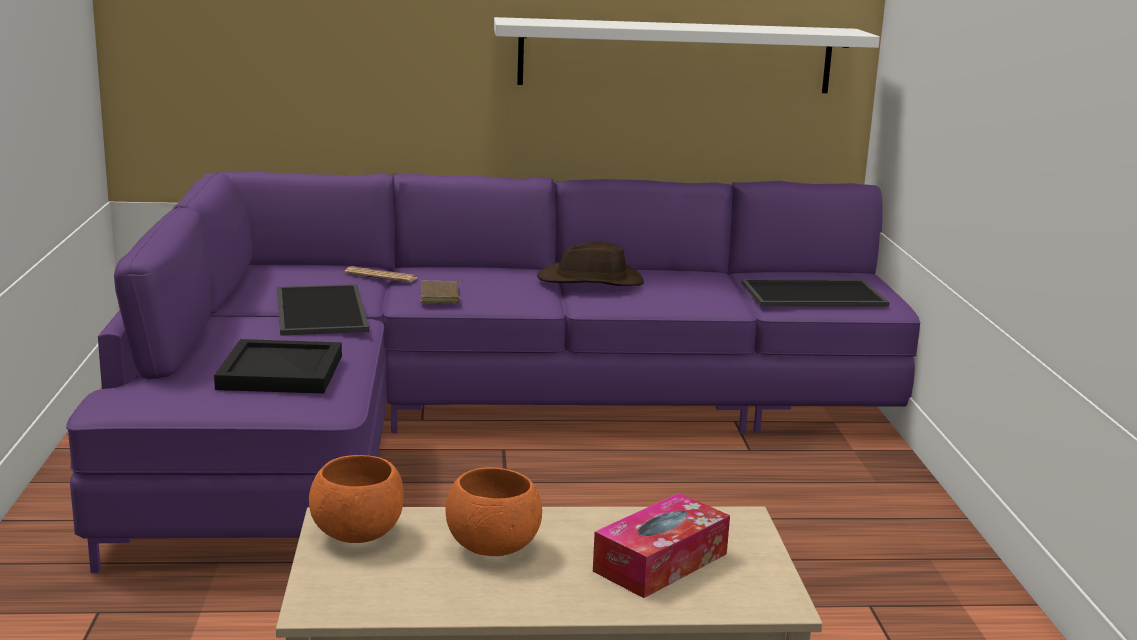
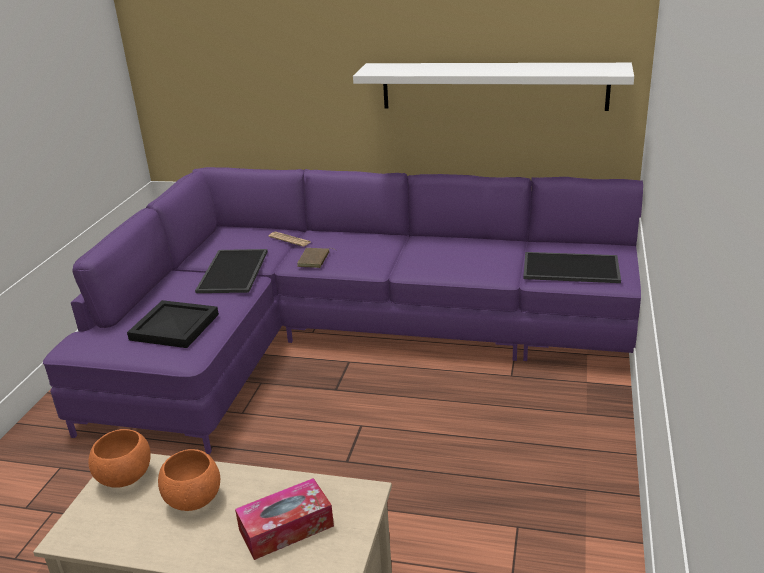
camera: 20 degrees right, 10 degrees up
brown hat [537,242,644,286] -> none

